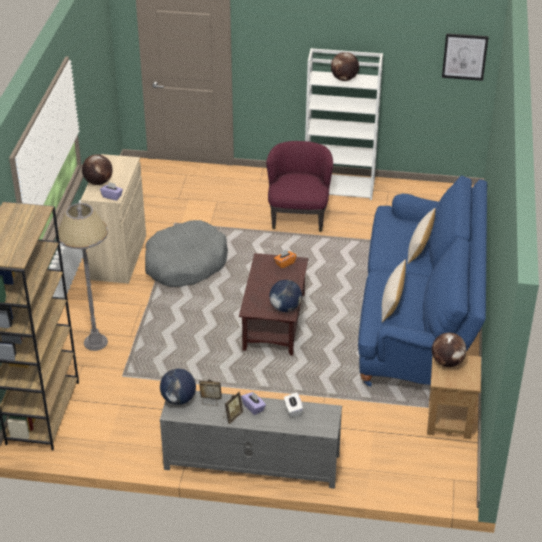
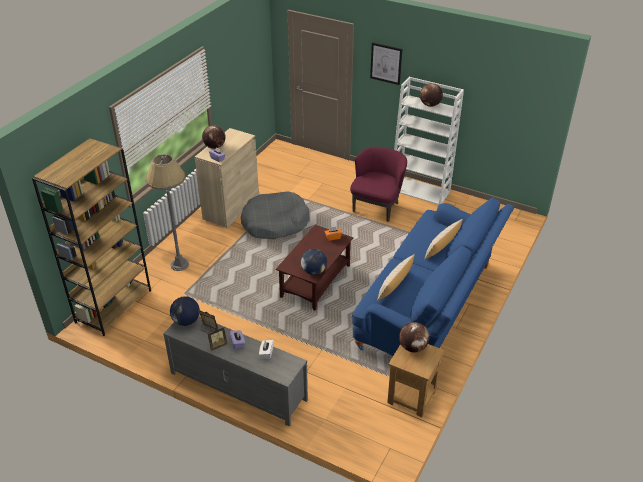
camera: 20 degrees right, 0 degrees up
picture [442,33,488,81] -> picture moved to [370,42,402,85]

